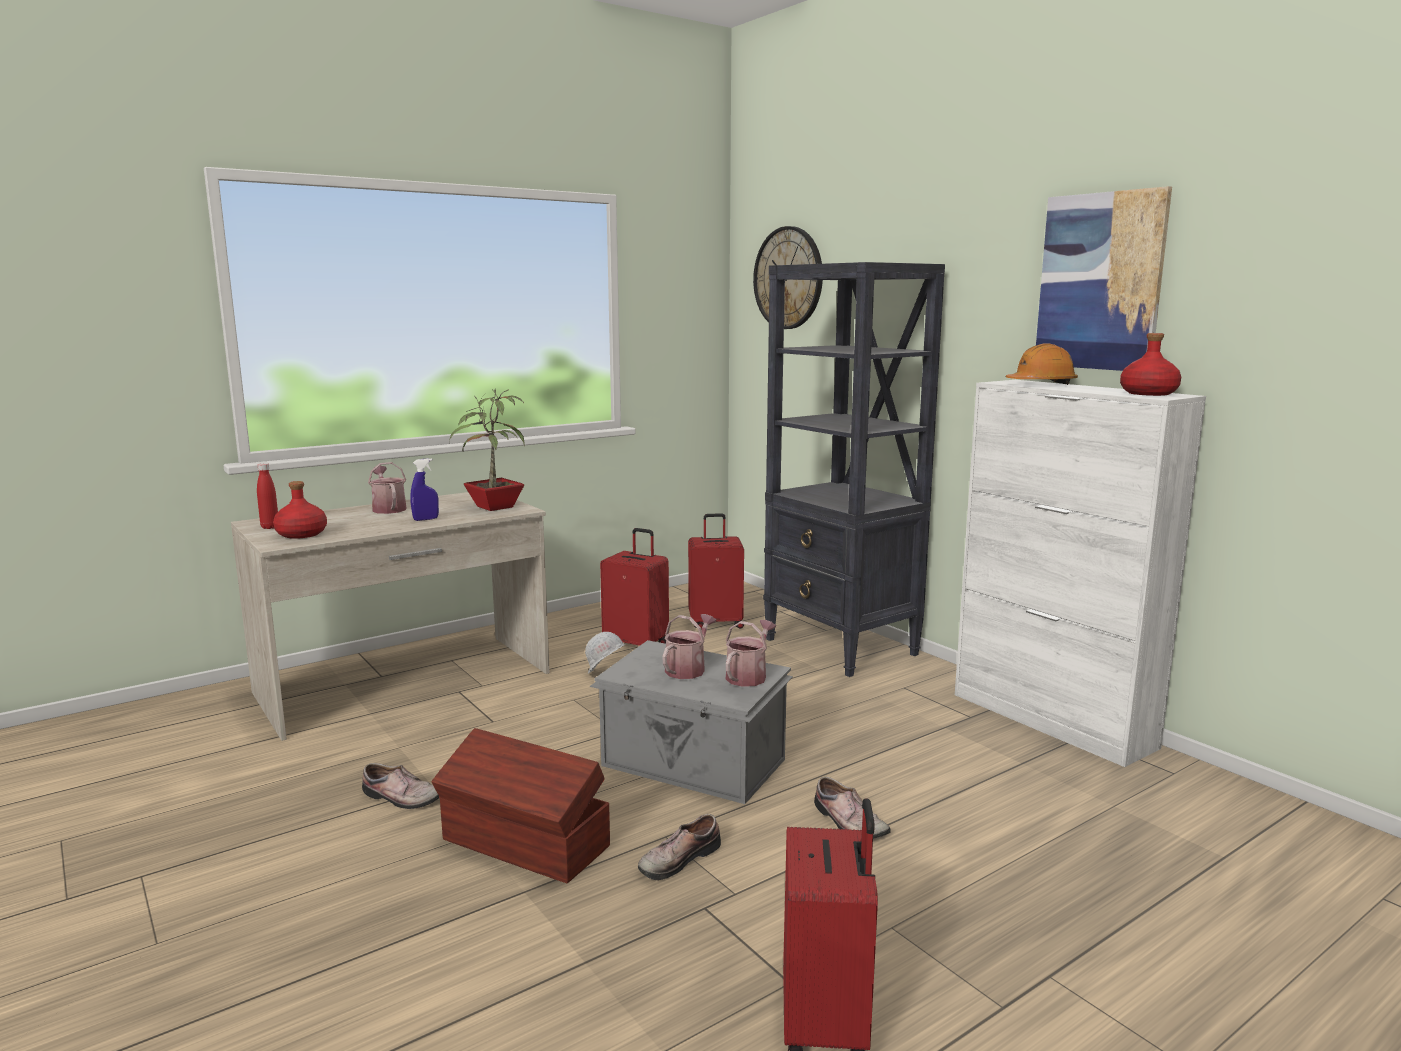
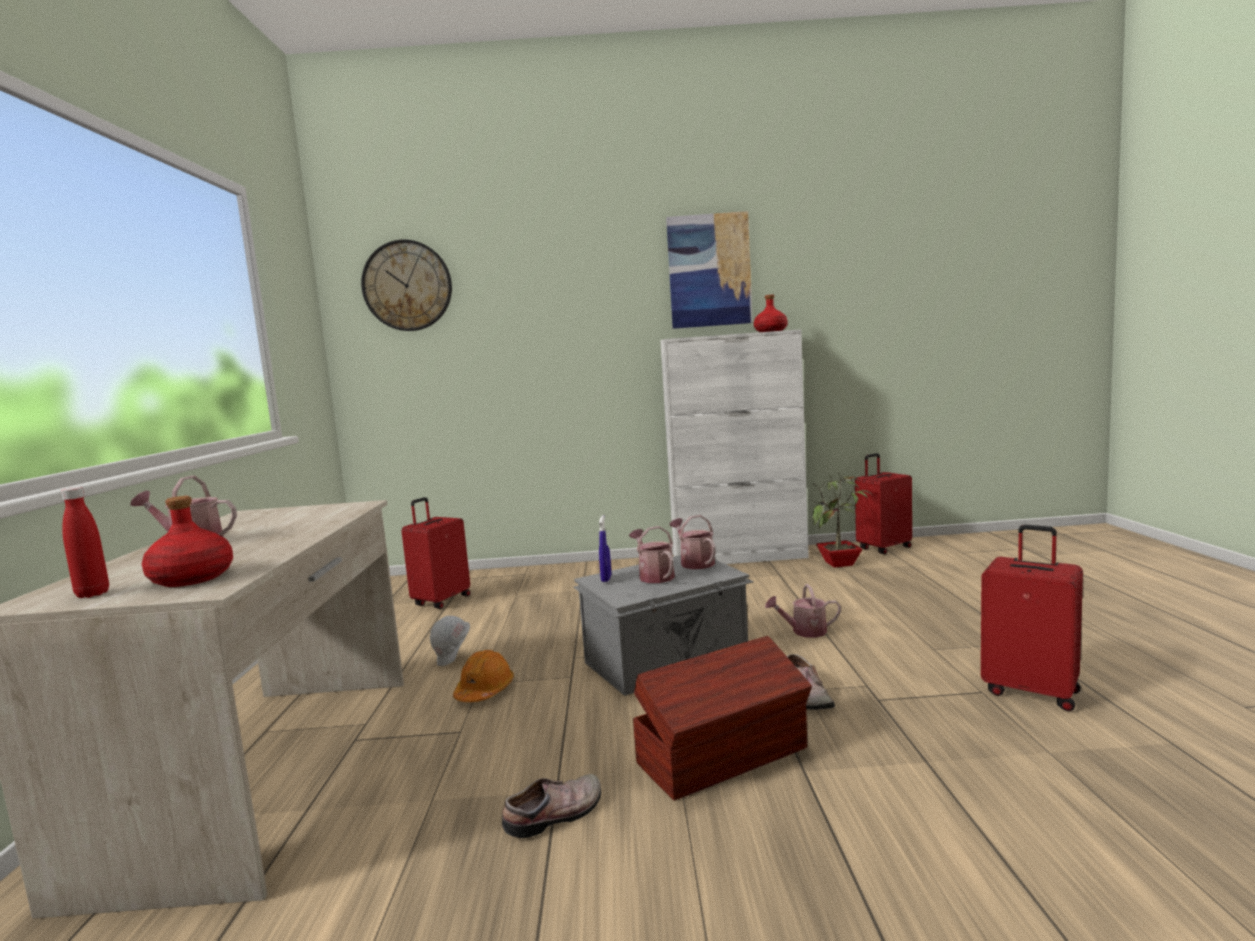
camera: 55 degrees left, 5 degrees down
blue spray bottle [410,458,439,521] -> blue spray bottle moved to [599,515,611,582]
potted plant [449,389,525,511] -> potted plant moved to [811,474,871,568]
red suitcase [600,528,669,646] -> red suitcase moved to [855,453,912,554]
black bookcase [763,262,945,677] -> none
shoe [814,777,891,839] -> watering can [765,584,841,638]
orange hard hat [1006,343,1078,385] -> orange hard hat moved to [453,650,514,702]

